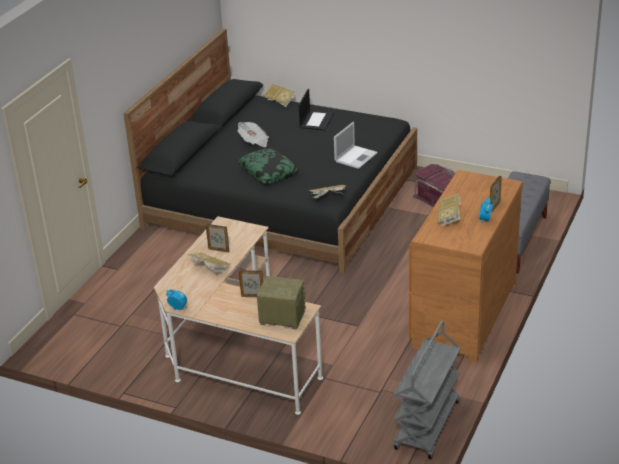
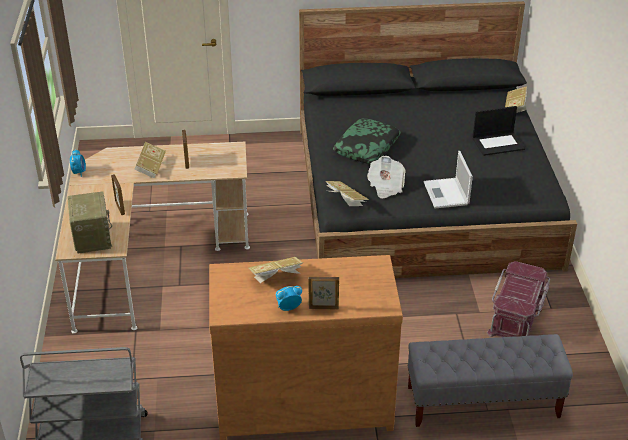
camera: 60 degrees right, 5 degrees up
newspaper [238,122,269,147] -> newspaper moved to [367,156,406,199]
laptop [334,122,378,169] -> laptop turned 75 degrees clockwise [423,151,473,208]

